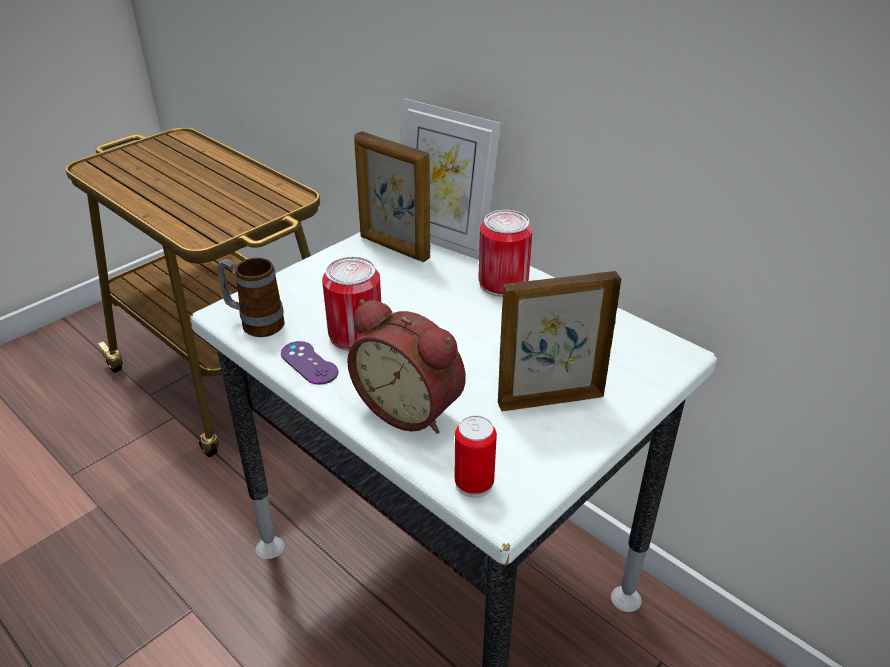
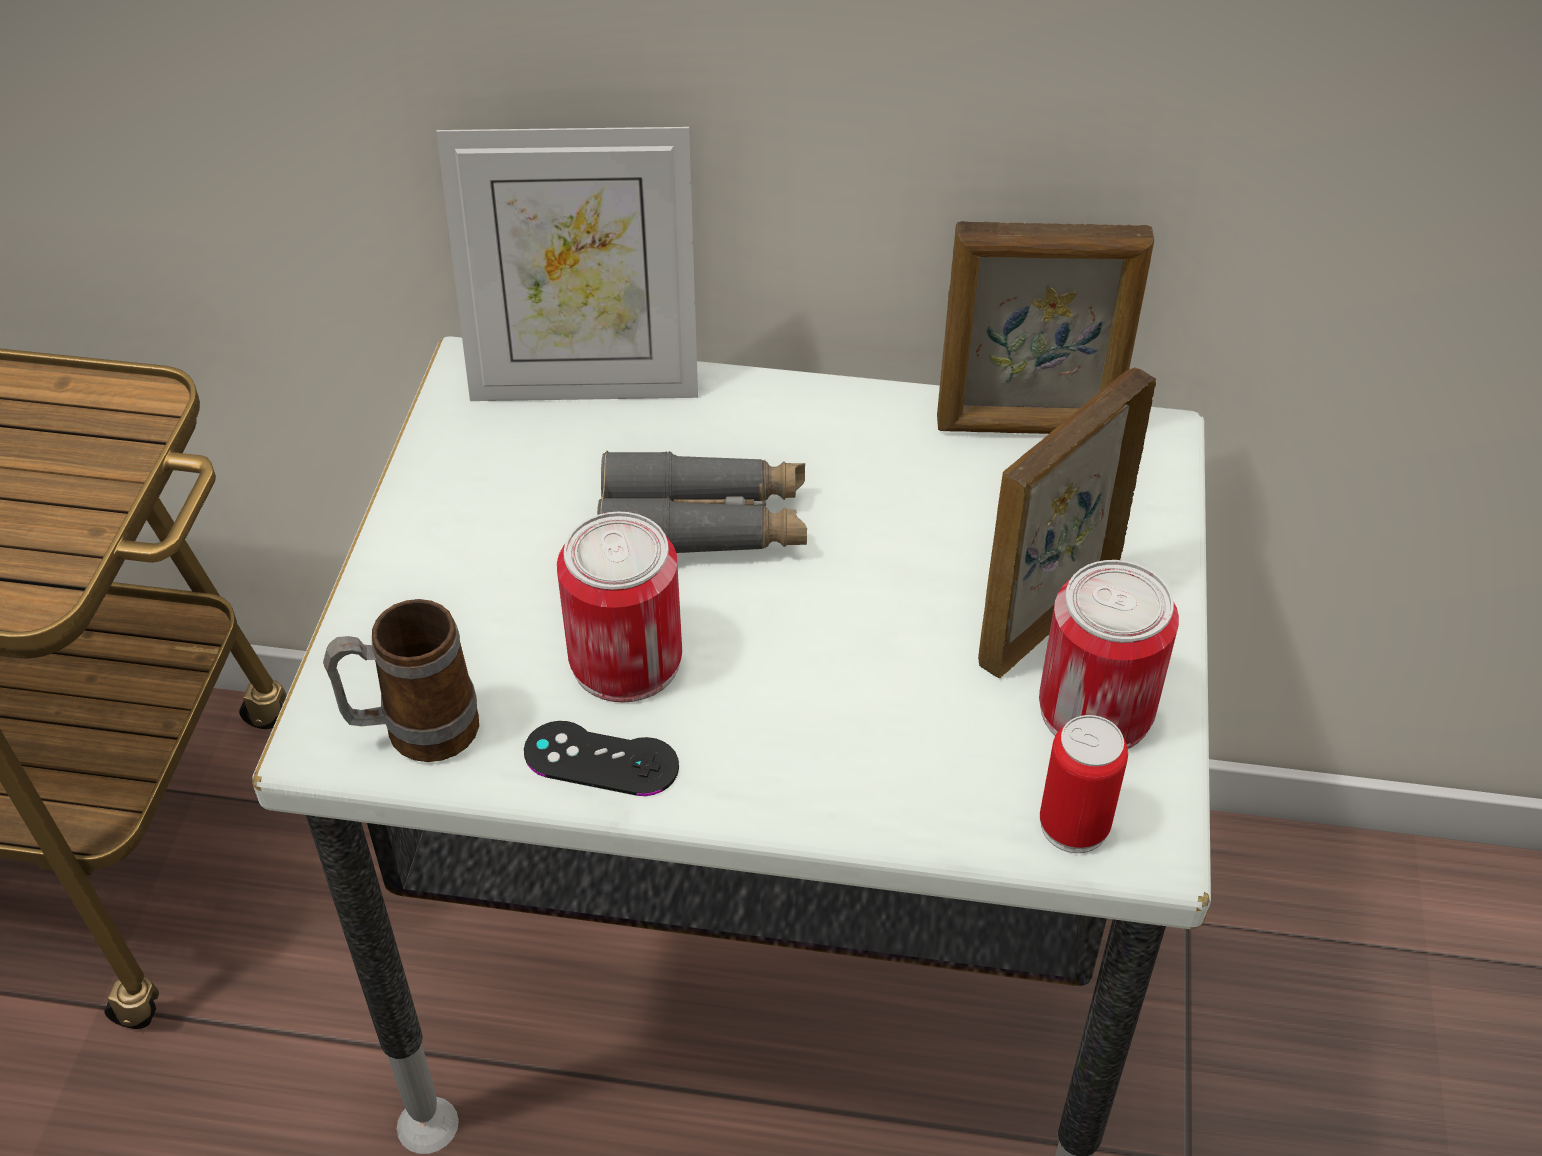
camera: 35 degrees left, 10 degrees up
purple game controller [281,341,338,385] -> black game controller [524,721,679,796]
alarm clock [347,299,466,434] -> none
picture frame [354,131,430,262] -> picture frame moved to [937,221,1154,434]
can [478,210,533,297] -> can moved to [1039,560,1179,749]
none -> grey binoculars [597,451,807,553]

